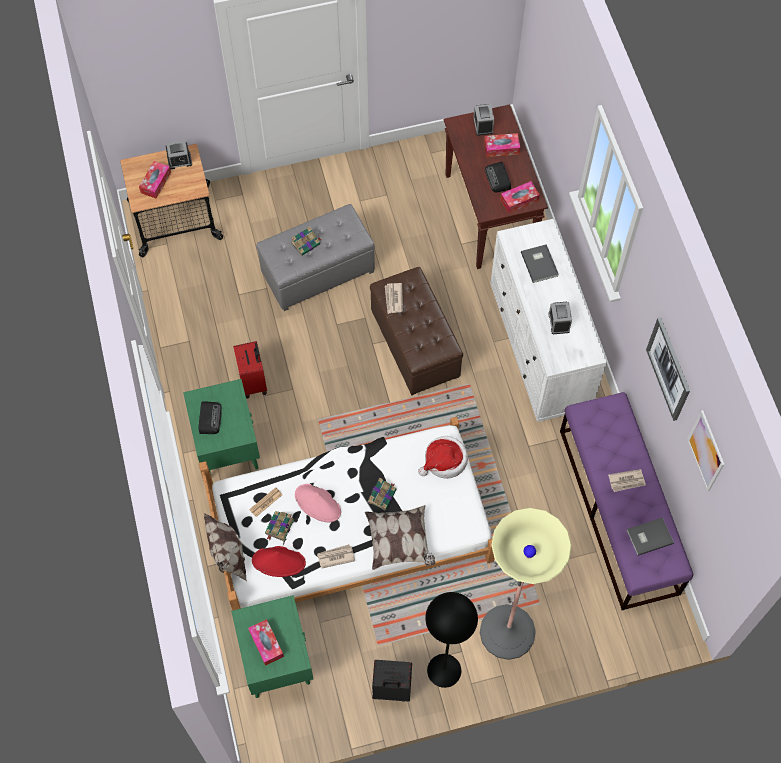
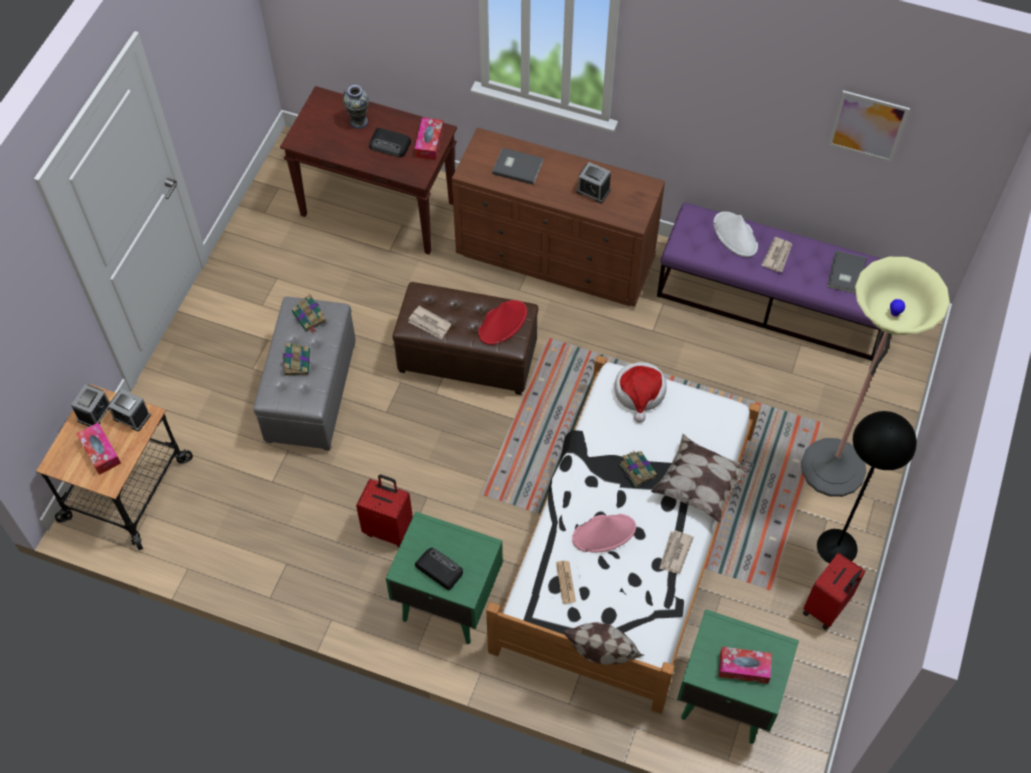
camera: 55 degrees left, 5 degrees down
red hat [252,546,306,577] -> red hat moved to [478,300,527,345]
book [265,511,294,542] -> book moved to [292,294,327,333]
black suitcase [372,660,412,701] -> red suitcase [803,552,866,630]
alarm clock [473,104,494,136] -> alarm clock moved to [108,389,151,431]
tissue box [484,133,520,157] -> vase [343,85,369,129]
white dresser [490,219,607,422] -> brown dresser [452,127,665,307]
picture [646,317,690,421] -> none
none -> white hat [713,212,758,257]

